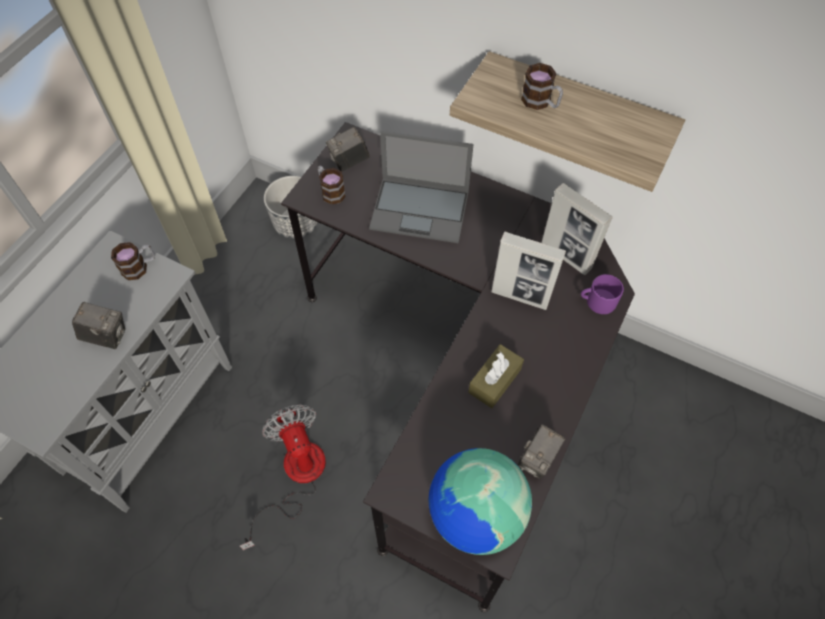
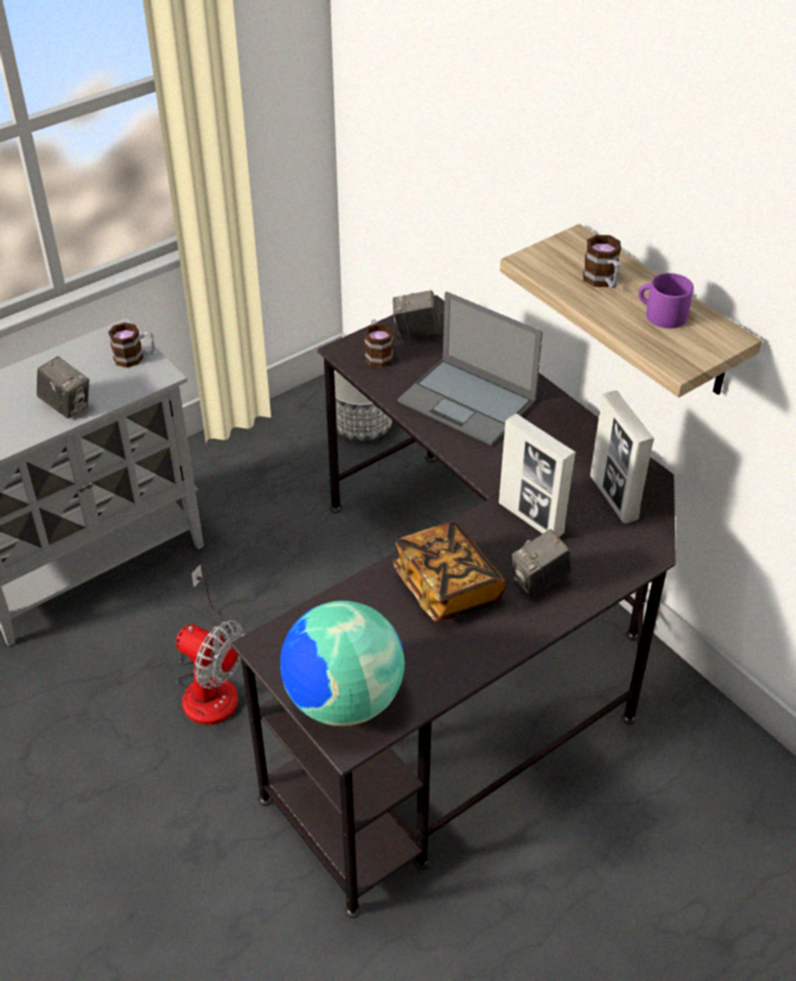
camera: 25 degrees right, 15 degrees down
fan [240,405,326,550] -> fan turned 120 degrees clockwise [176,565,245,725]
brown tissue box [468,344,524,408] -> book [392,521,506,622]
camera [517,424,565,479] -> camera moved to [511,529,571,598]
purple mug [581,274,624,314] -> purple mug moved to [638,273,694,328]

